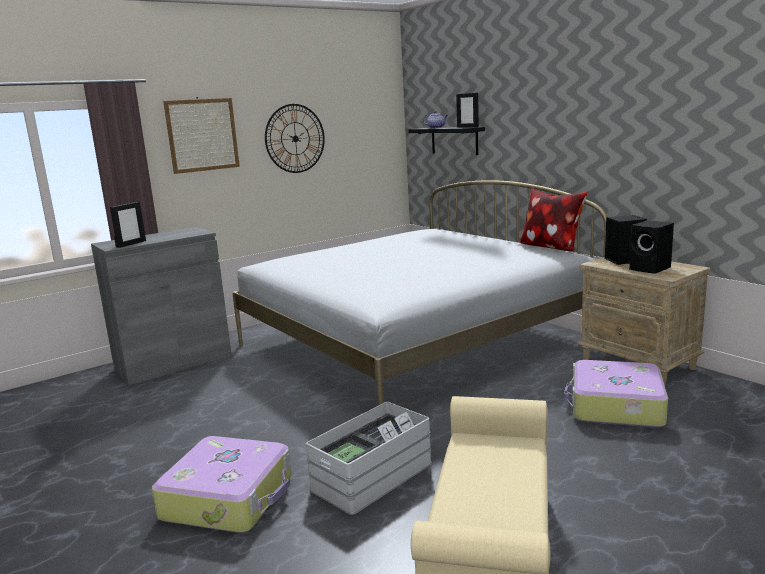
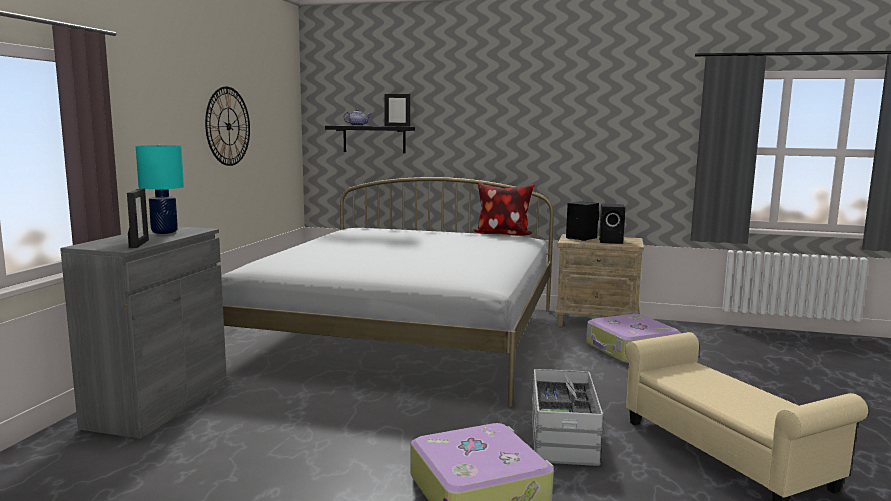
camera: 40 degrees left, 5 degrees down
picture [163,97,240,174] -> none
none -> turquoise table lamp [136,145,184,234]

